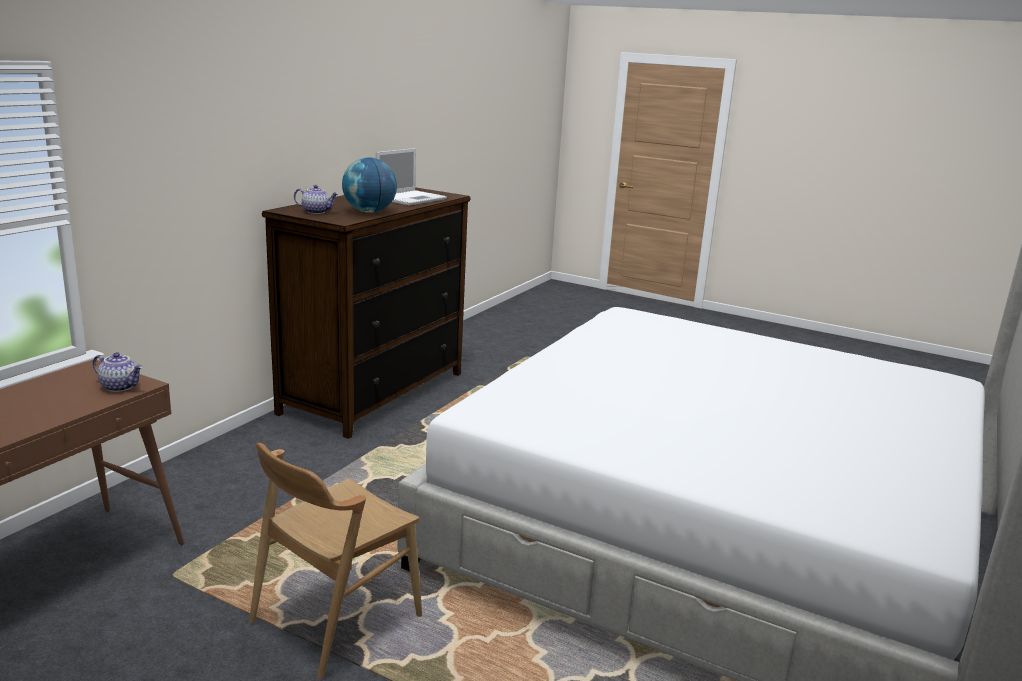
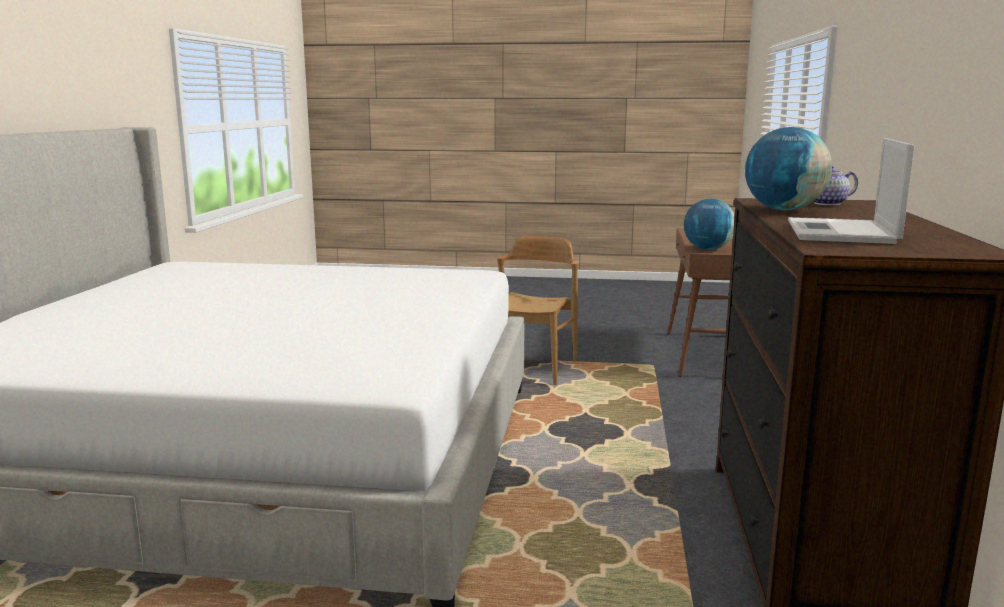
camera: 160 degrees right, 5 degrees down
teapot [93,352,143,392] -> globe [684,199,735,250]

